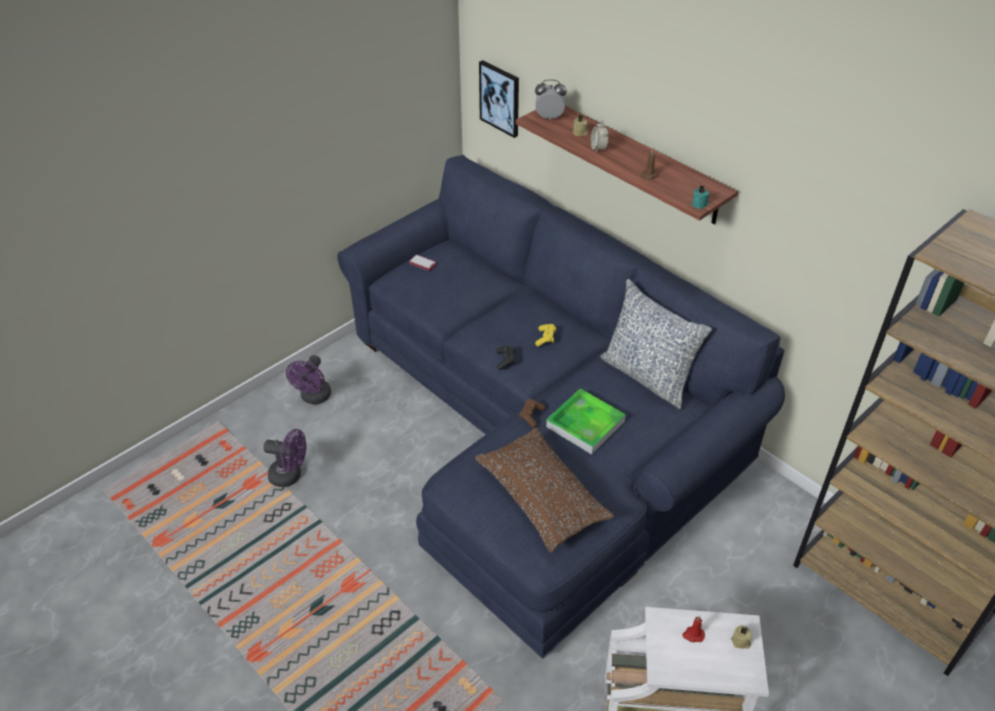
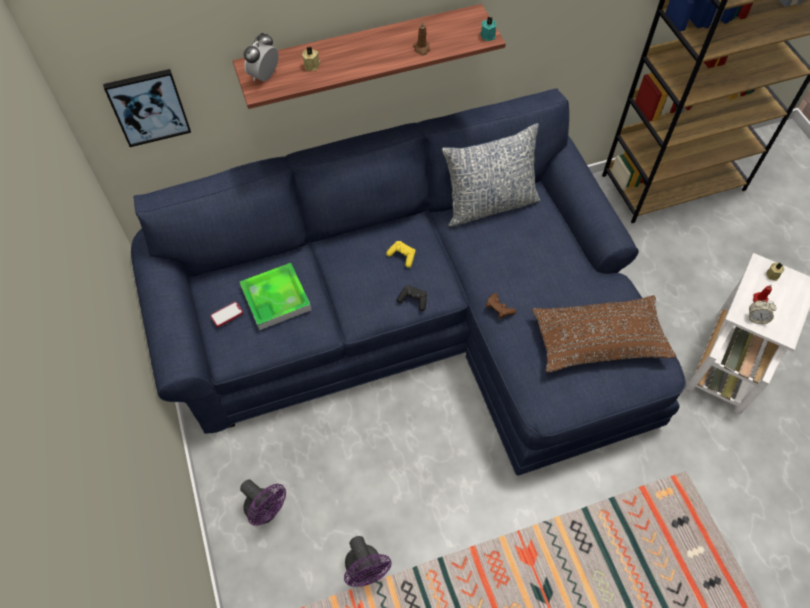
camera: 65 degrees left, 15 degrees up
purple fan [263,429,307,487] -> purple fan turned 120 degrees clockwise [344,536,392,587]
tray [546,388,626,454] -> tray moved to [240,263,312,330]
alarm clock [591,121,609,153] -> alarm clock moved to [749,300,776,324]

